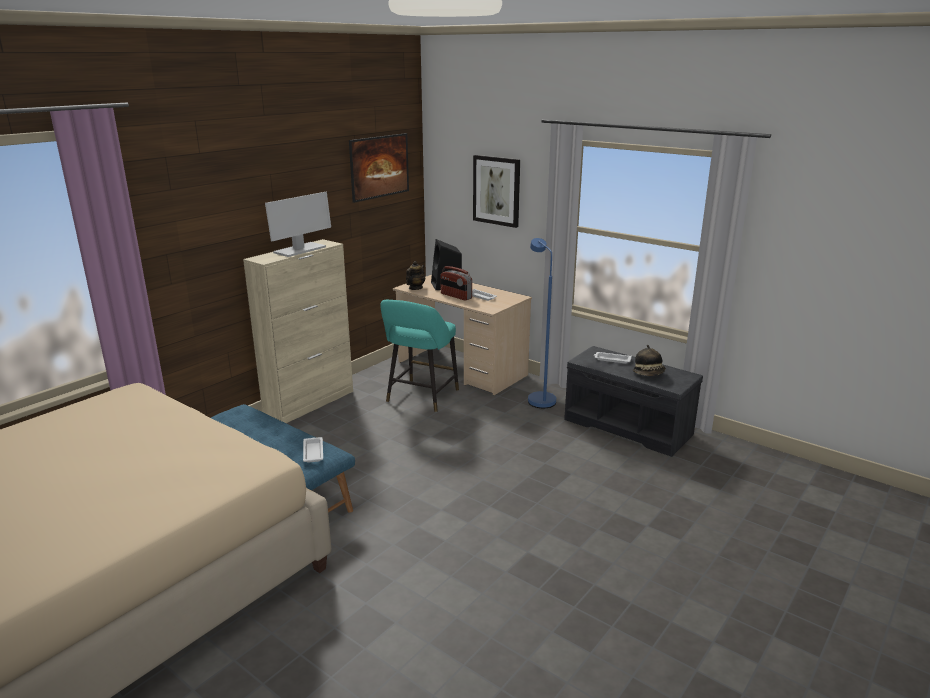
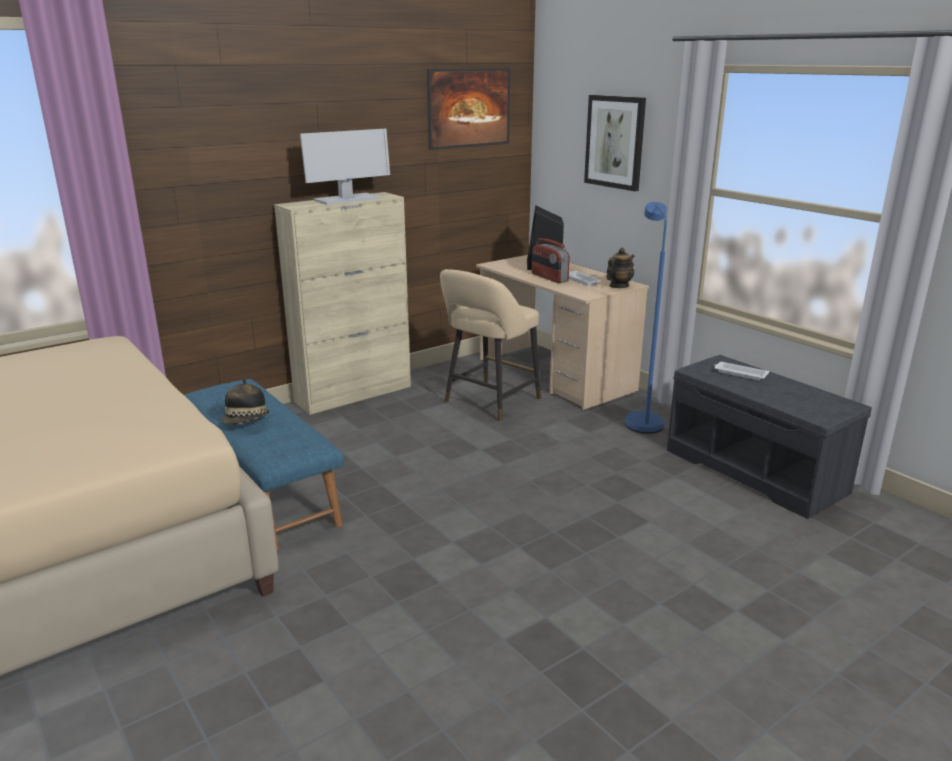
camera: 15 degrees right, 0 degrees up
white tray [303,437,323,463] -> none
turquoise stool [380,300,459,412] -> beige stool [440,269,541,421]
teapot [406,261,425,290] -> teapot moved to [606,248,635,288]
hat [633,345,666,376] -> hat moved to [222,379,270,425]

